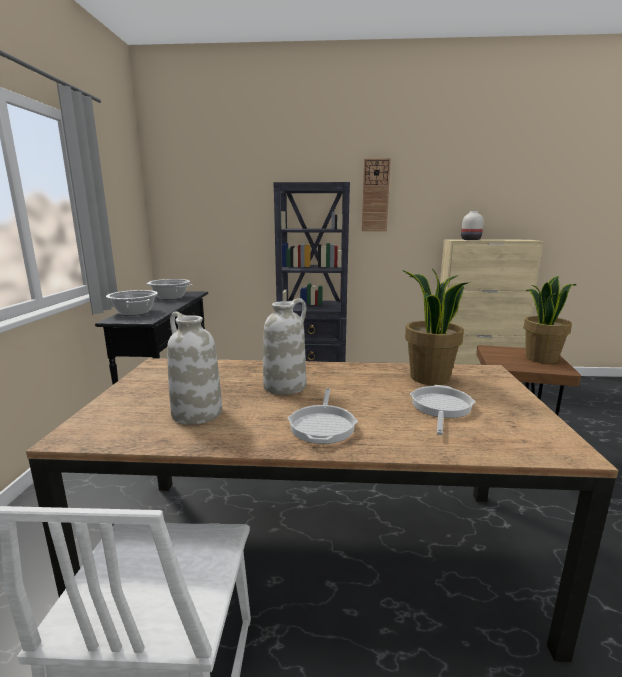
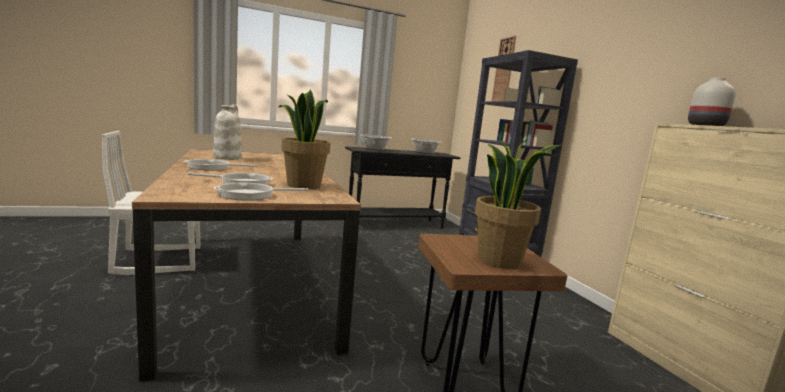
camera: 65 degrees right, 5 degrees down
white vase [263,298,306,395] -> none
wall clock [362,158,391,231] -> wall clock moved to [492,36,516,101]
none -> frying pan [213,182,308,201]

